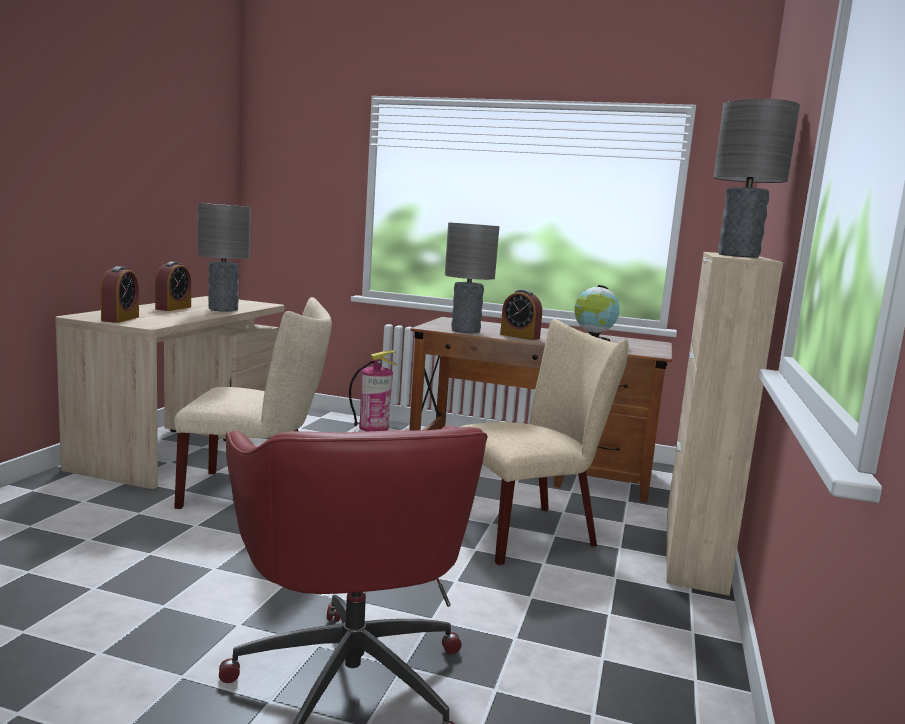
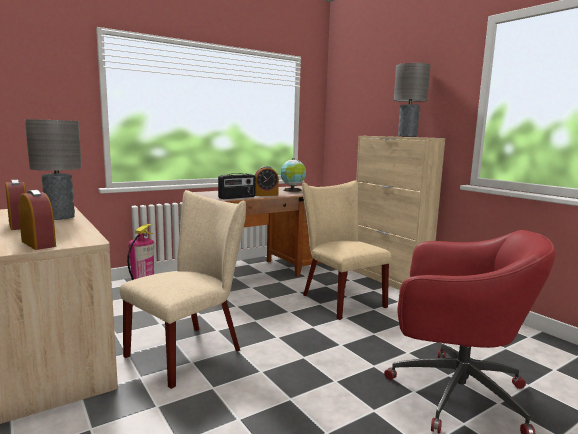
camera: 50 degrees left, 0 degrees up
grey table lamp [445,222,500,334] -> radio [218,173,255,199]
beige chair [461,319,628,565] -> beige chair turned 45 degrees counterclockwise [302,180,391,320]

